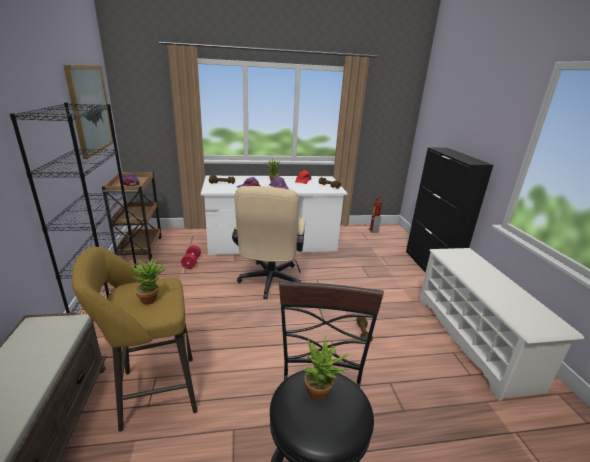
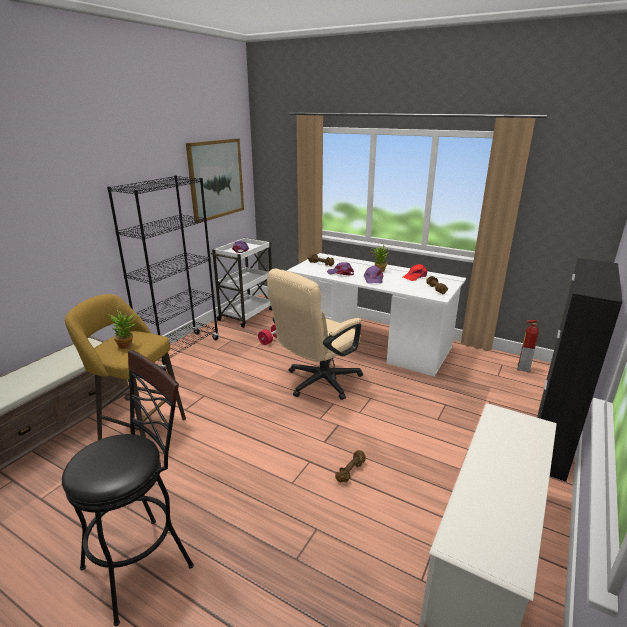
camera: 40 degrees right, 0 degrees up
brown cart [102,172,161,261] -> white cart [211,238,272,328]
potted plant [303,334,350,401] -> none

